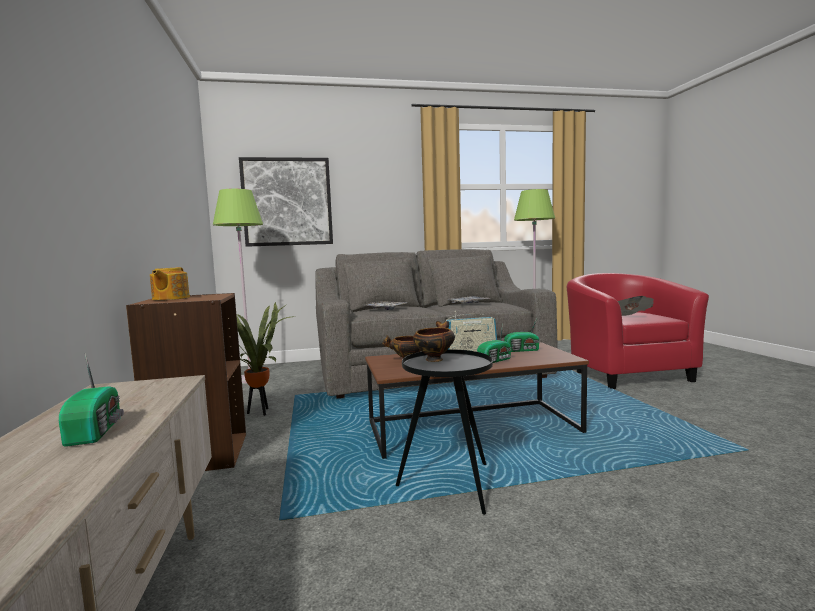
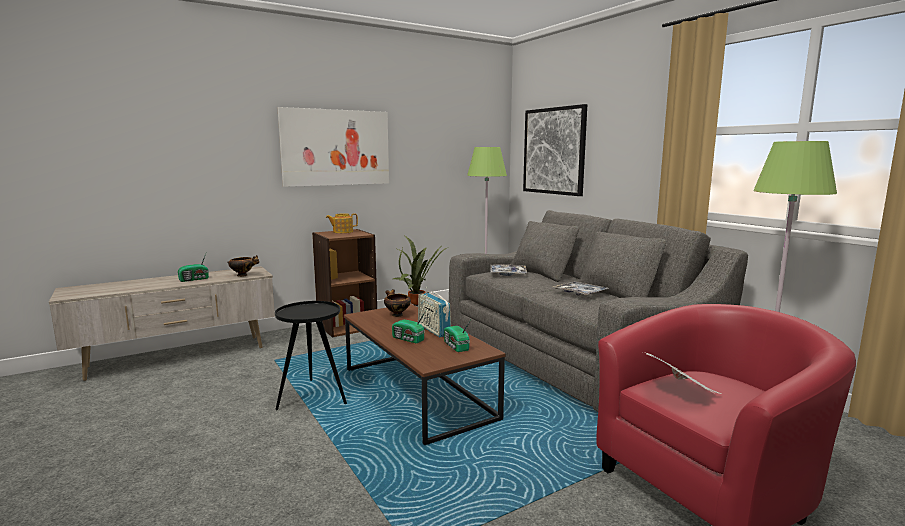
camera: 70 degrees right, 5 degrees up
bowl [413,321,455,362] -> bowl moved to [227,255,259,277]
none -> picture [277,107,389,187]

